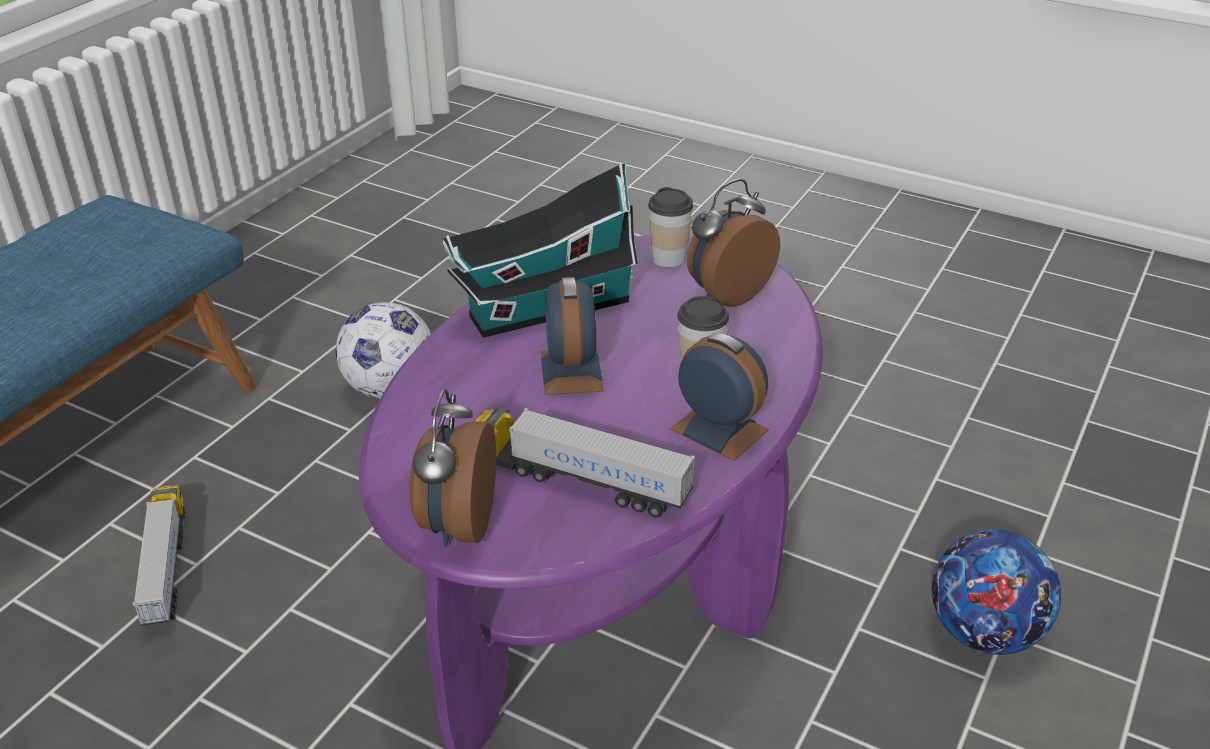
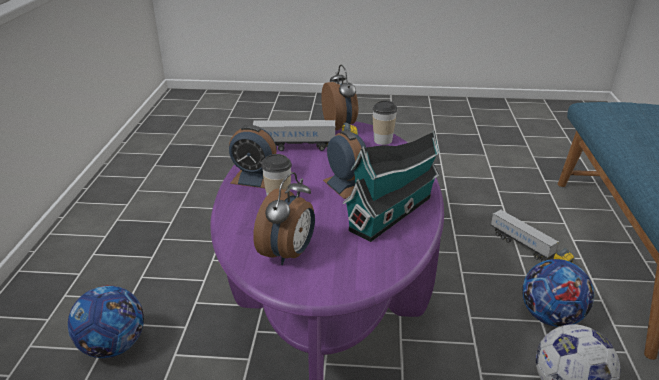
camera: 155 degrees right, 5 degrees down
cup [648,187,693,267] -> cup moved to [372,101,397,145]
none -> football [522,259,594,327]

